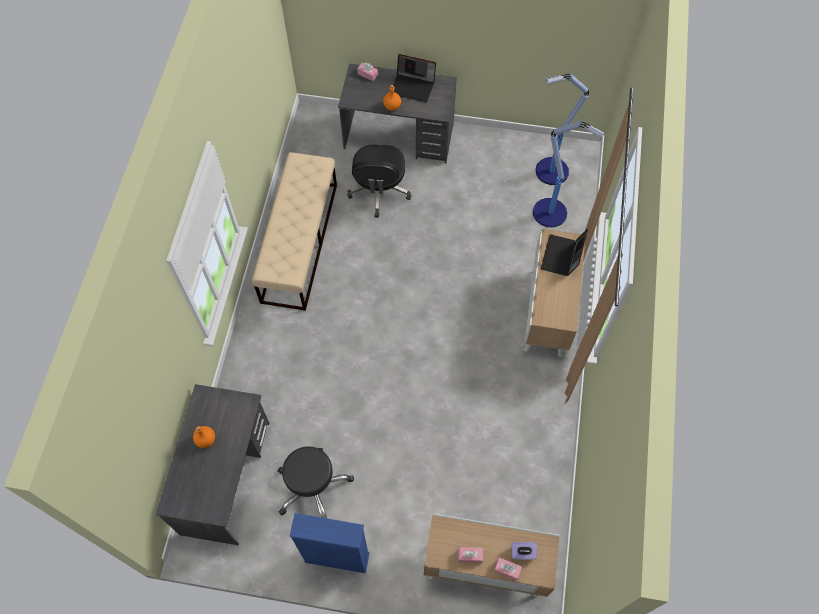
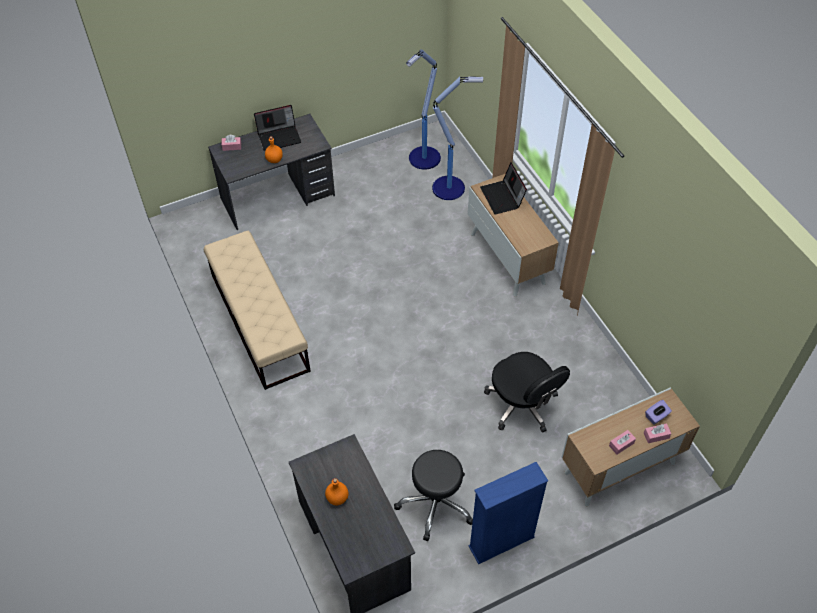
camera: 35 degrees left, 10 degrees down
black office chair [347,145,411,218] -> black office chair moved to [484,352,570,433]

